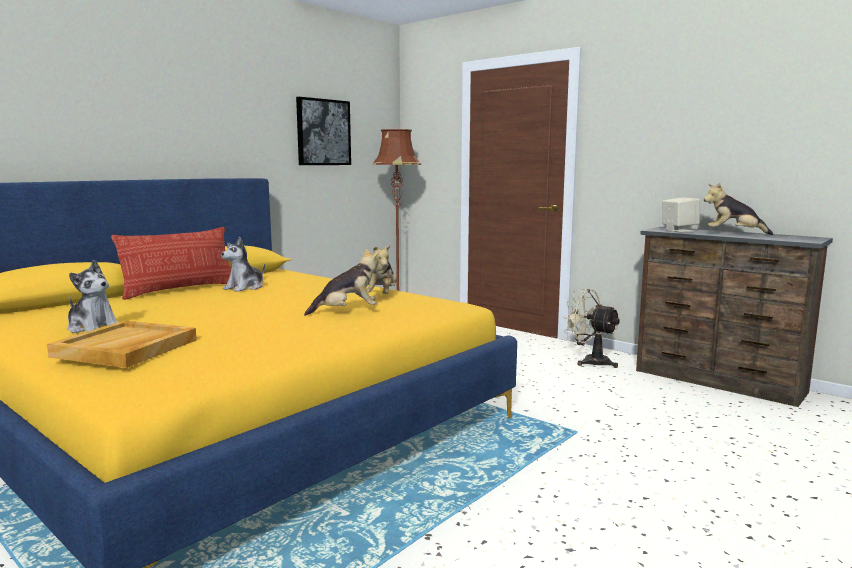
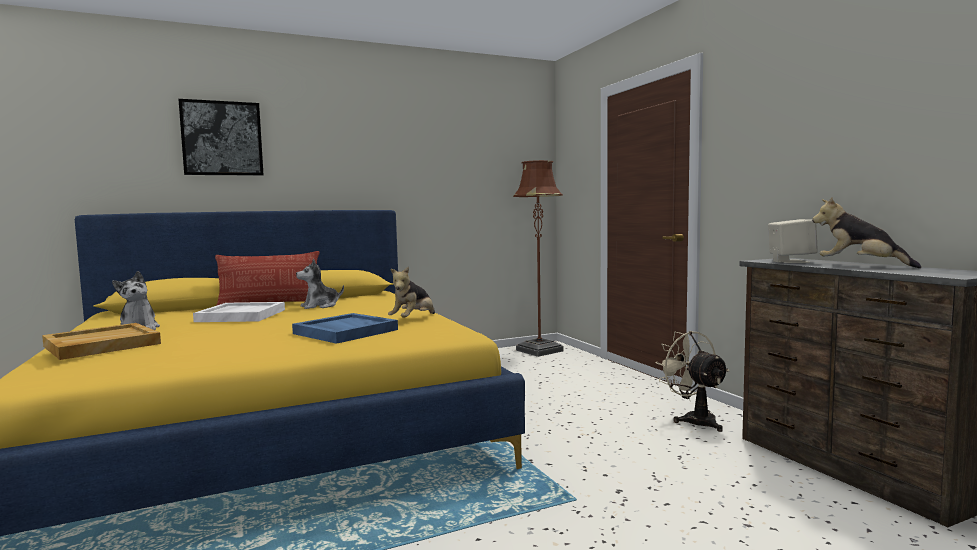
camera: 25 degrees right, 5 degrees down
picture [296,97,351,165] -> picture moved to [178,99,264,176]
plush toy [304,248,382,316] -> blue tray [292,313,398,344]
none -> white tray [193,302,285,322]

